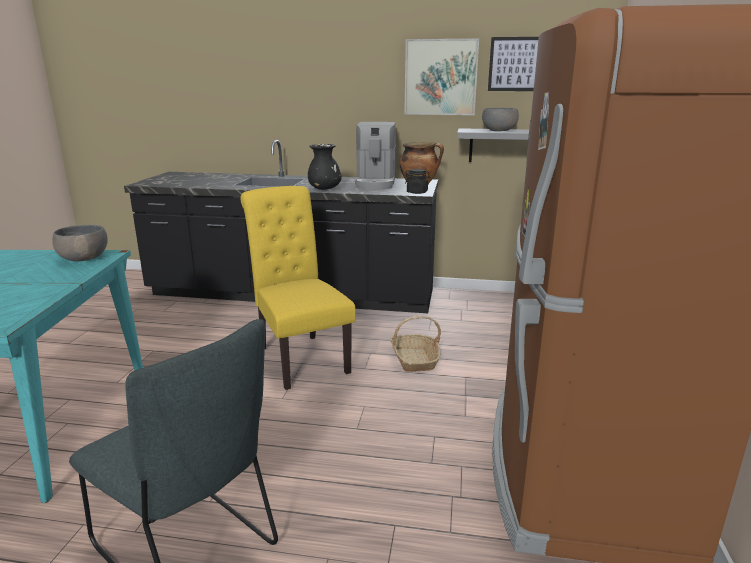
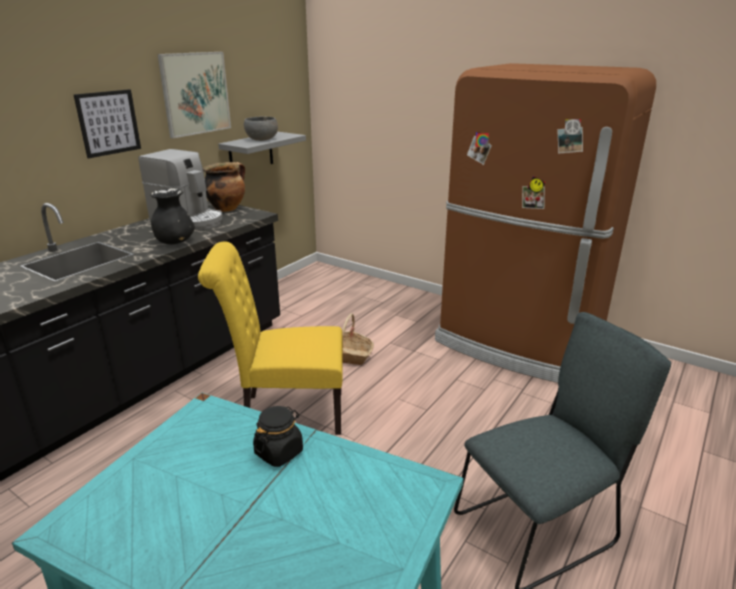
camera: 65 degrees left, 5 degrees up
grey bowl [52,225,108,262] -> none
black jar [405,169,431,194] -> black jar moved to [253,406,303,467]
picture [488,37,539,91] -> picture moved to [74,89,141,158]

